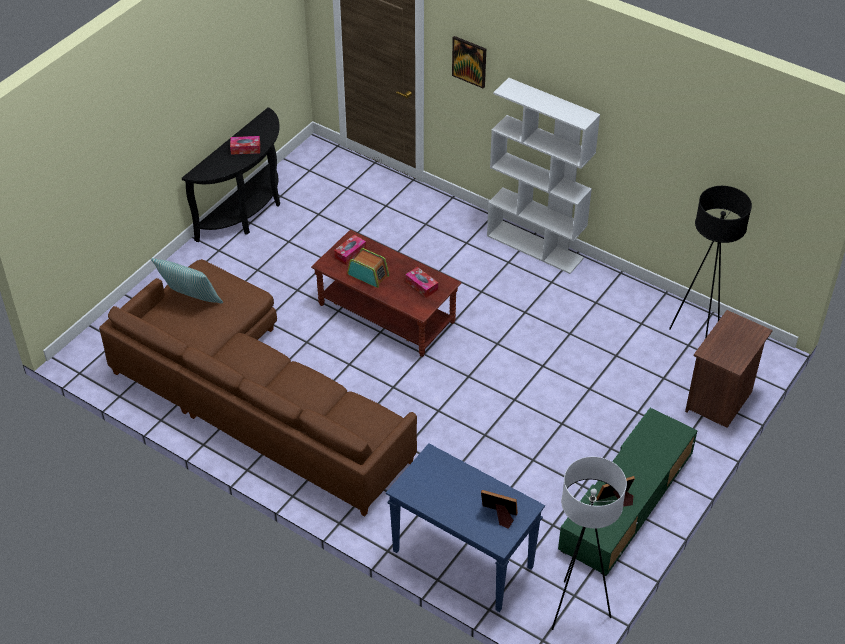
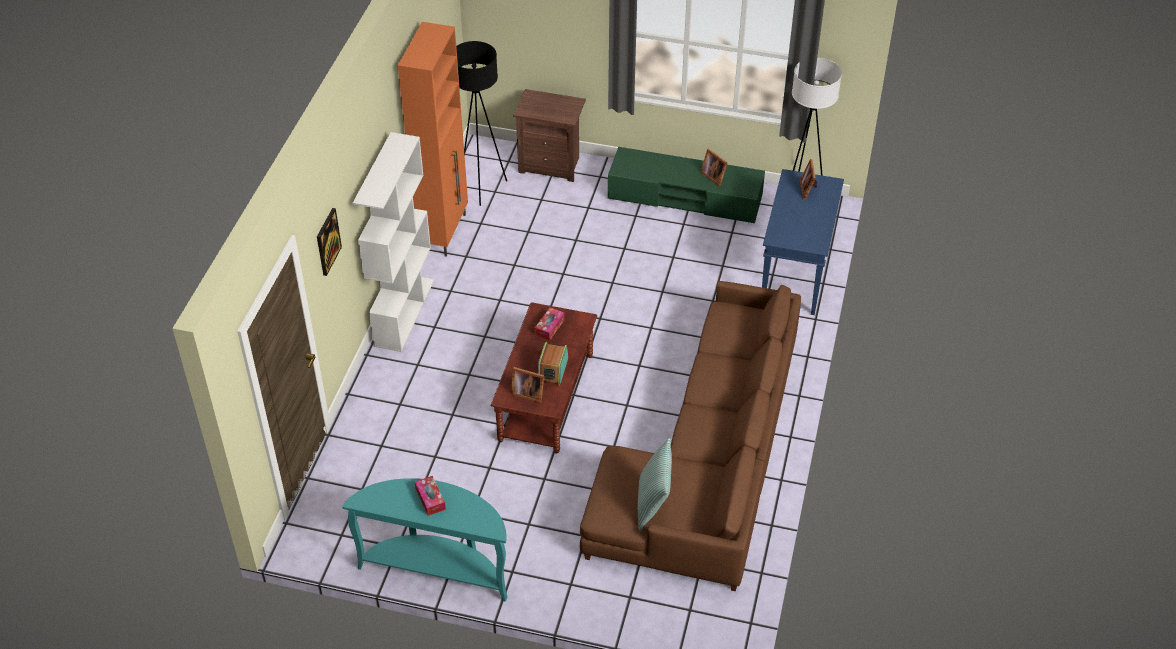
camera: 110 degrees left, 0 degrees up
black console table [182,107,280,242] -> turquoise console table [342,478,508,602]
tissue box [334,234,366,265] -> picture frame [511,367,544,403]
none -> orange cabinet [398,22,468,257]

